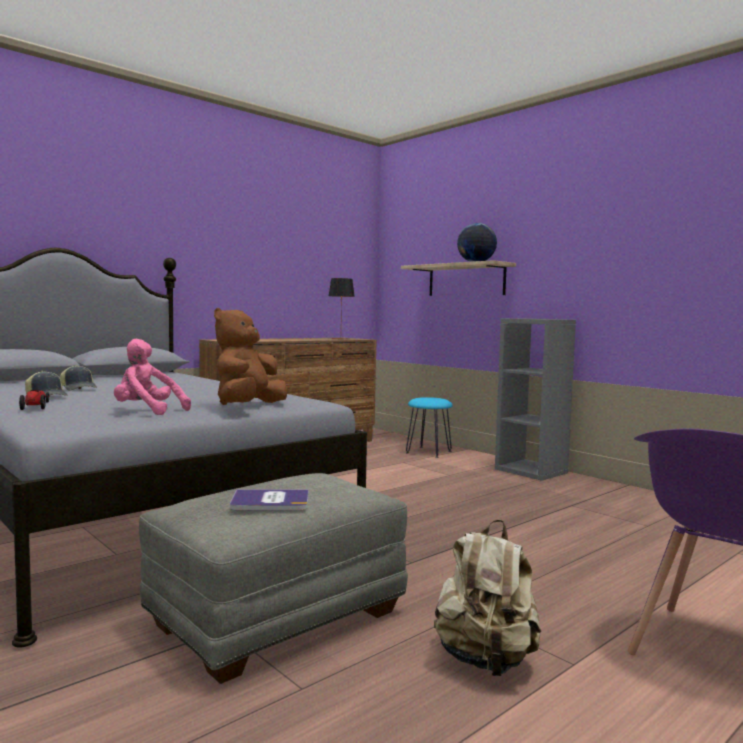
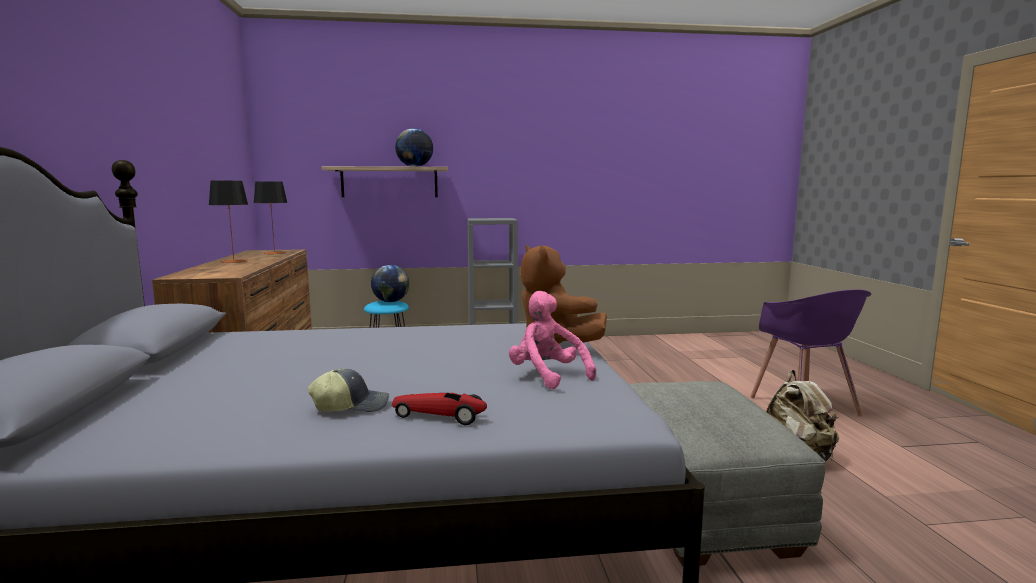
camera: 55 degrees left, 5 degrees up
cap [60,365,97,391] -> none
pink plush toy [114,339,191,415] -> pink plush toy turned 90 degrees clockwise [509,291,596,389]
book [230,489,309,510] -> none
none -> table lamp [209,181,248,263]
none -> globe [371,265,409,302]

